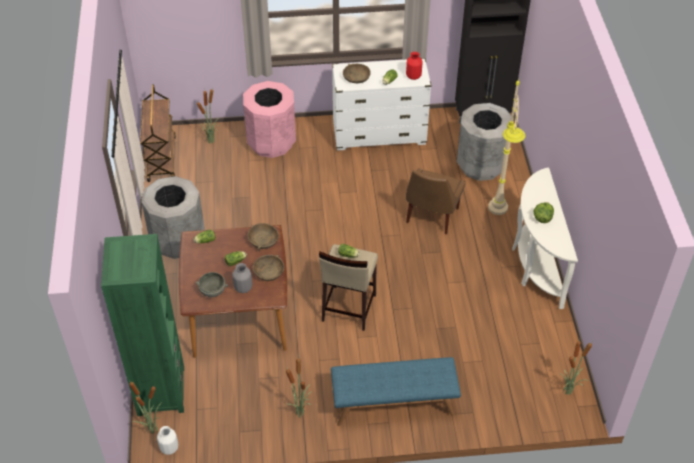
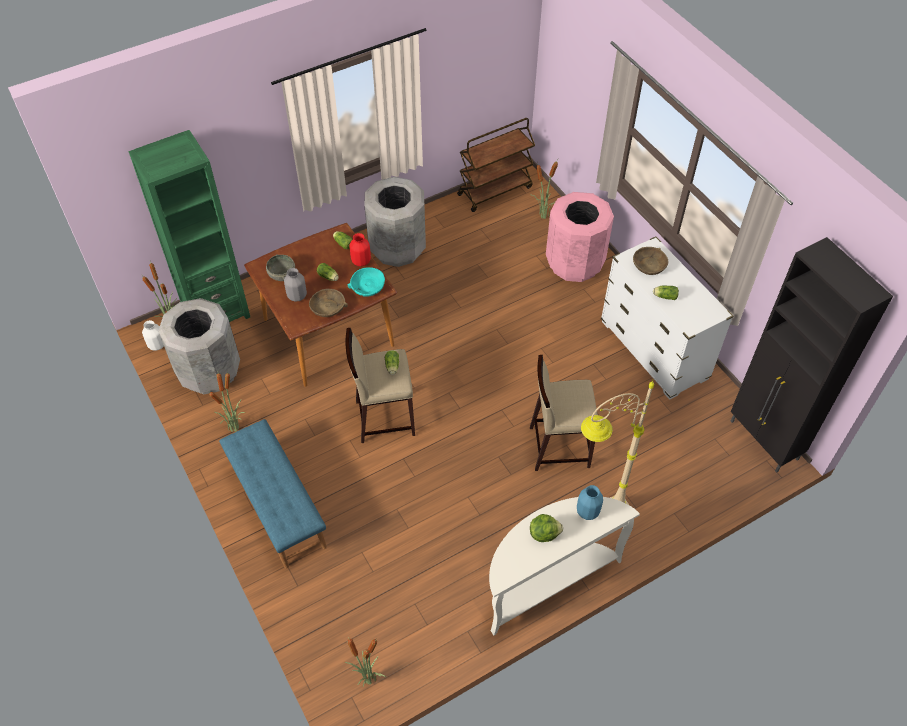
camera: 65 degrees right, 5 degrees up
brown bowl [247,223,279,251] -> turquoise bowl [348,267,385,297]
red vase [406,52,423,80] -> red vase moved to [349,233,371,267]
brown chair [406,168,466,234] -> beige stool [530,355,598,471]
grey trash can [457,103,514,181] -> grey trash can moved to [158,298,240,394]
none -> blue vase [577,485,603,520]

